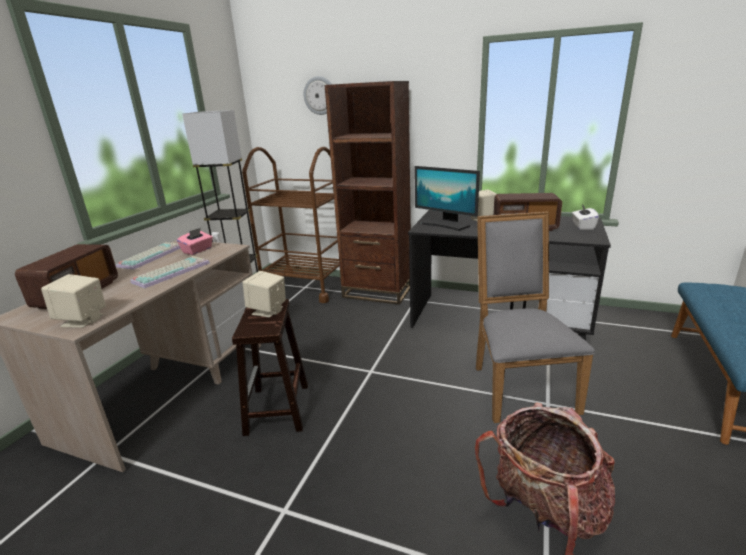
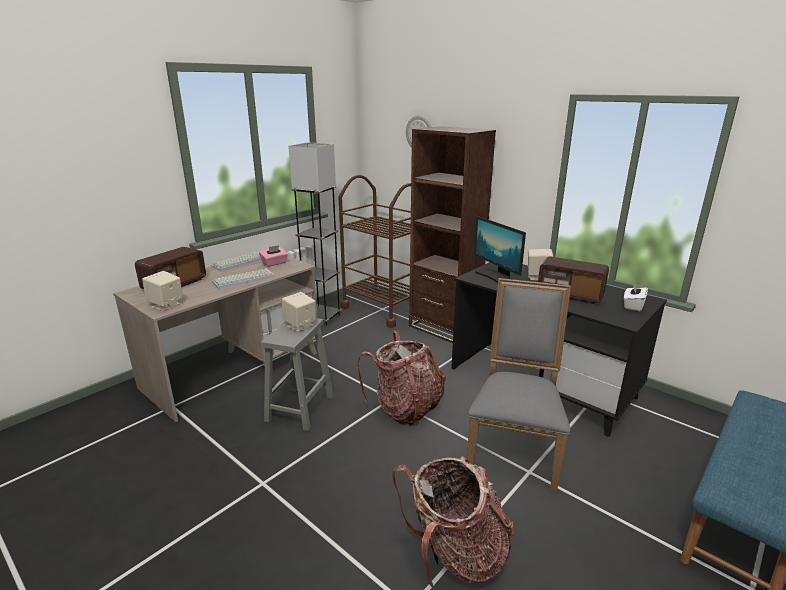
camera: 20 degrees right, 0 degrees up
brown stool [232,299,308,436] -> grey stool [261,318,334,431]
none -> backpack [357,330,446,426]

